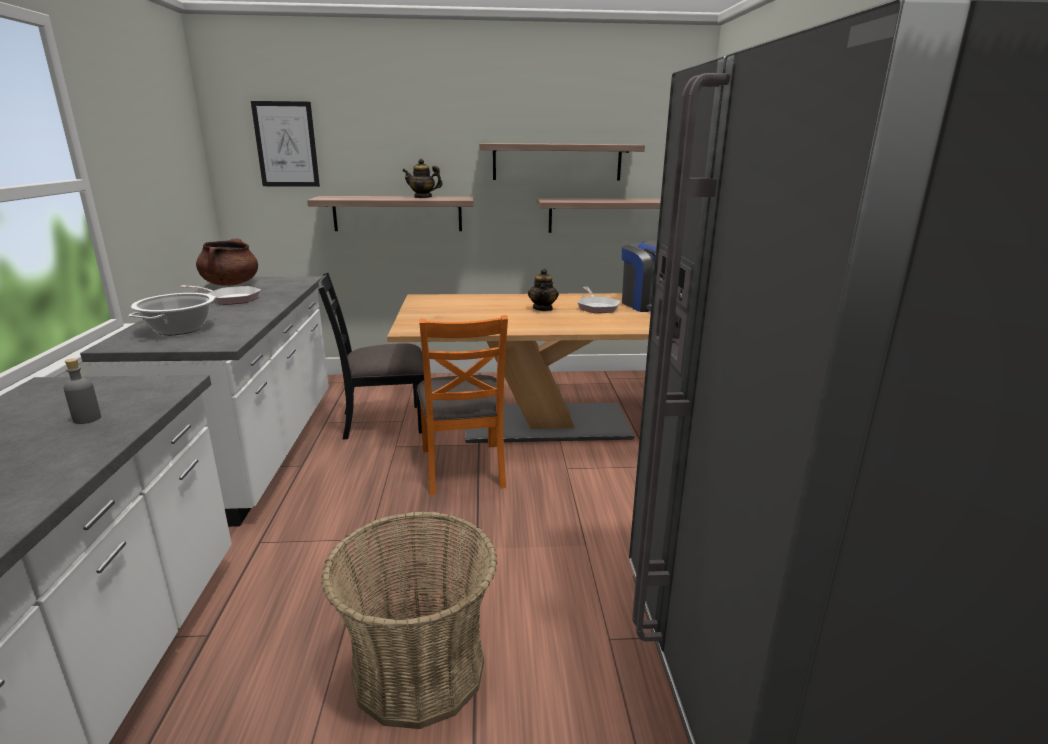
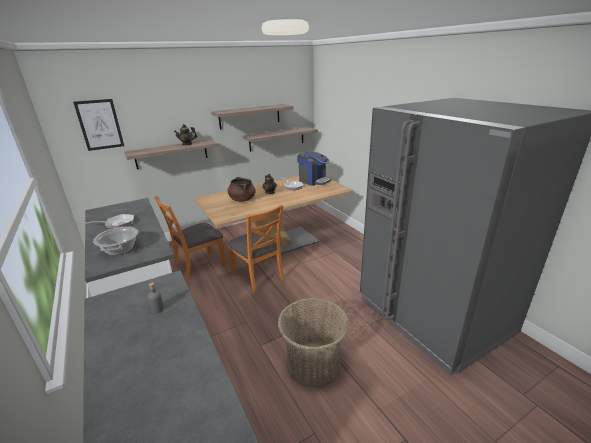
camera: 25 degrees left, 5 degrees up
brown cooking pot [196,239,258,286] -> brown cooking pot moved to [227,177,256,202]
black chair [318,272,424,440] -> orange chair [154,196,227,280]

